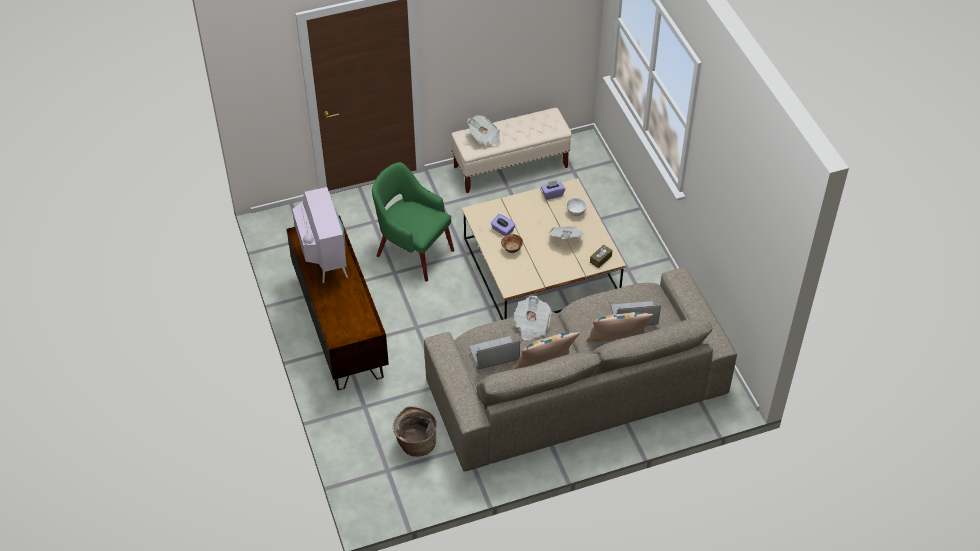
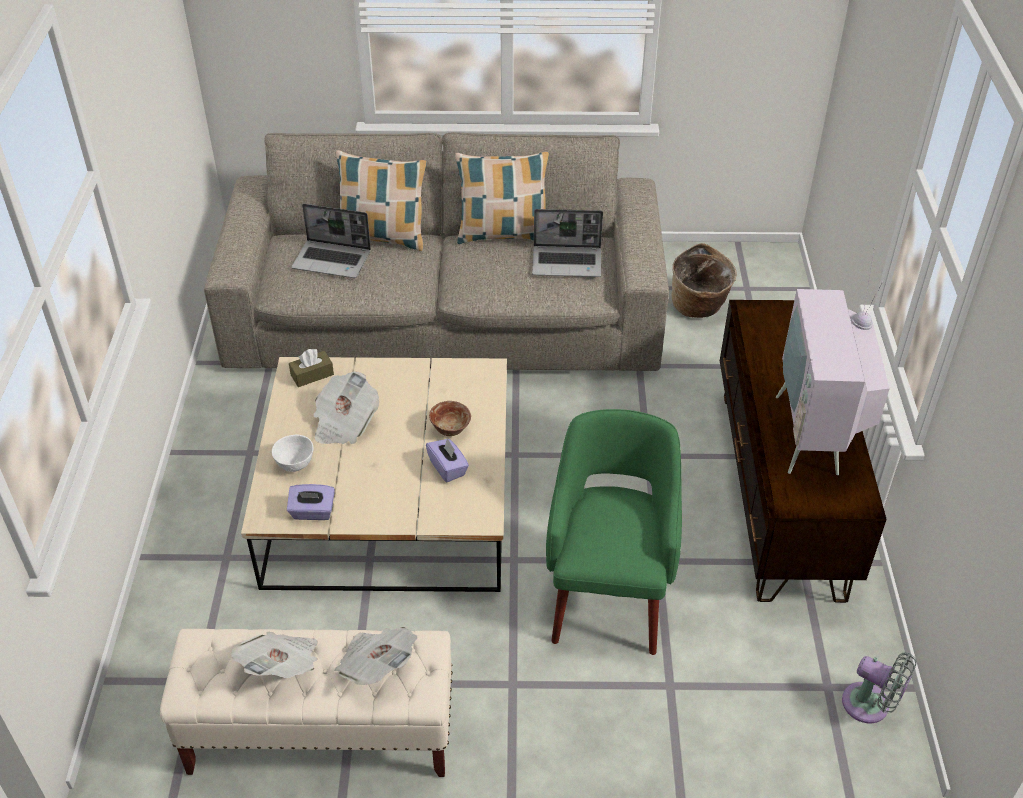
camera: 160 degrees left, 5 degrees down
green armchair [372,162,454,282] -> green armchair turned 135 degrees counterclockwise [546,409,682,655]
newspaper [513,296,552,341] -> newspaper moved to [231,632,318,678]
none -> grey fan [842,652,917,723]

